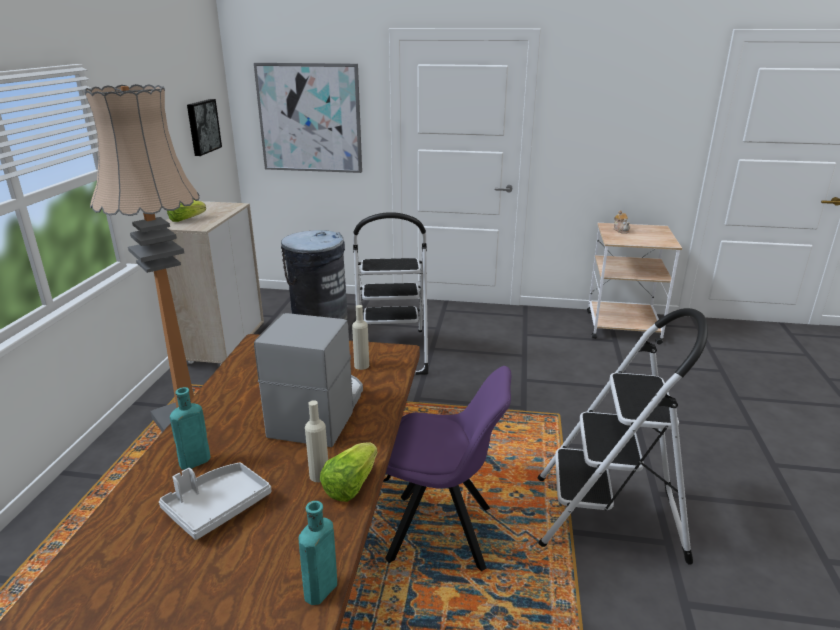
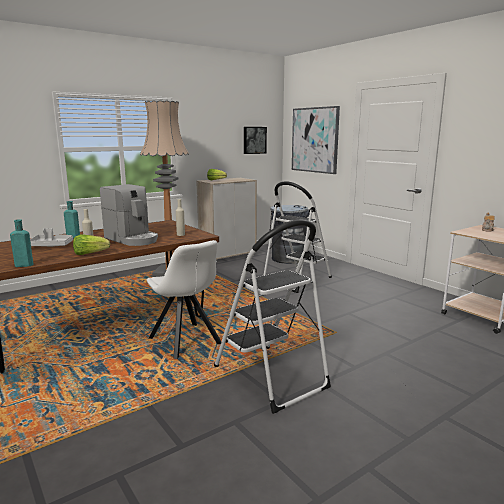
camera: 45 degrees right, 10 degrees down
coffee machine [254,313,363,447] -> coffee machine turned 75 degrees clockwise [100,184,158,246]
purple chair [385,366,511,571] -> white chair [147,240,221,359]

